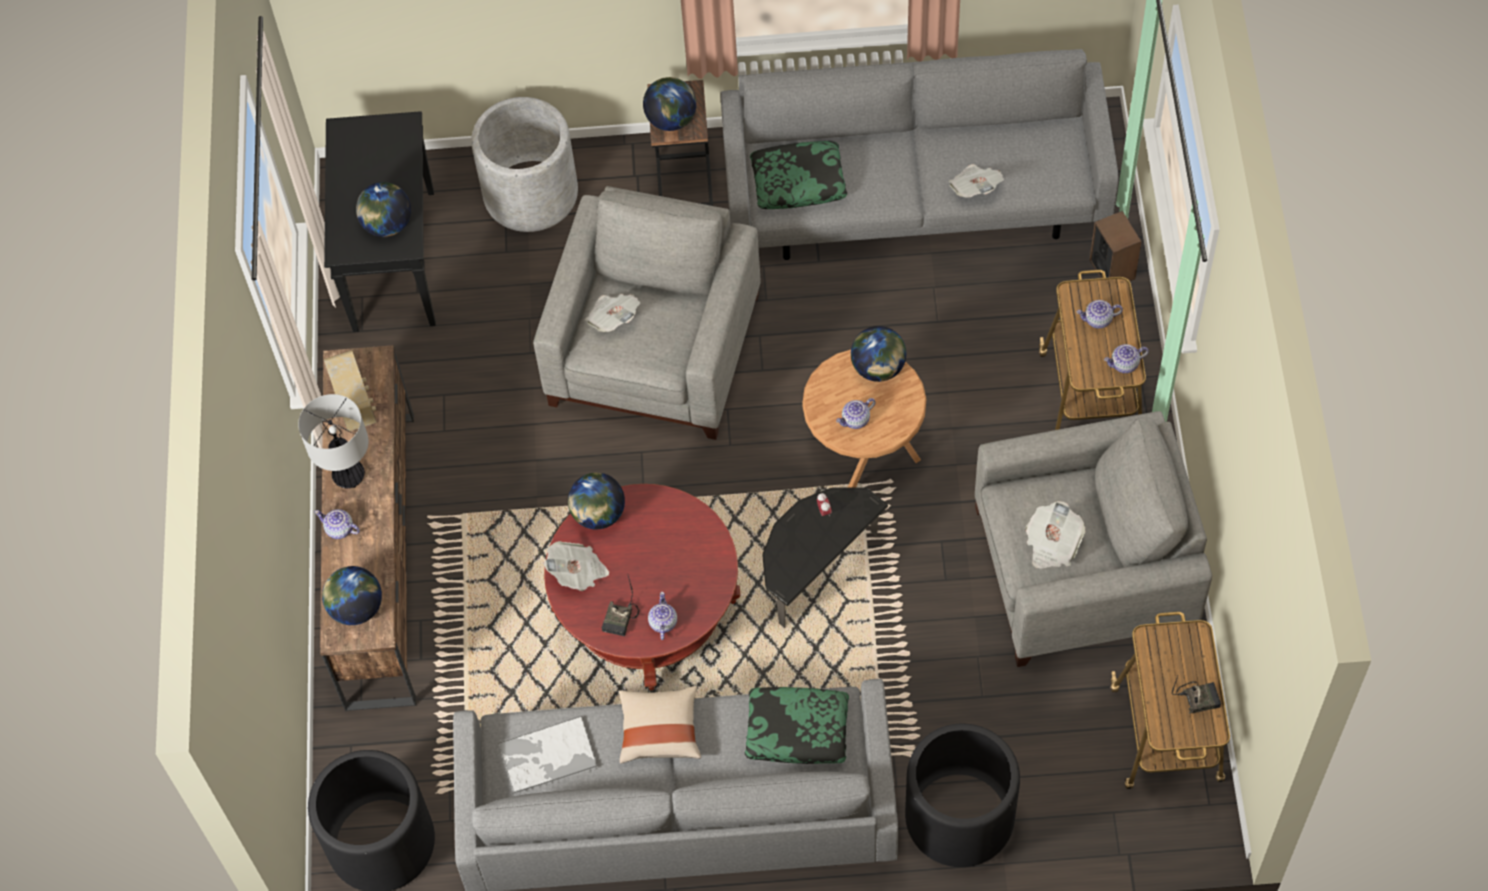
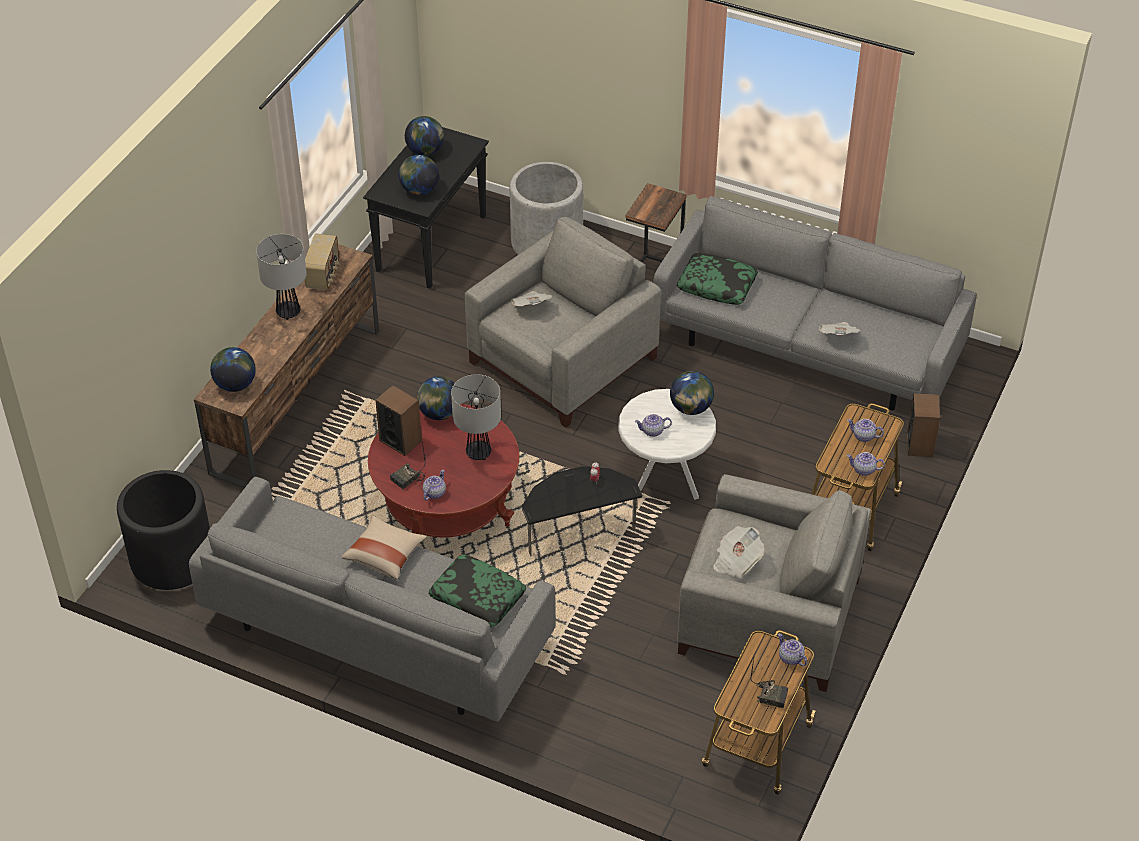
camera: 25 degrees right, 15 degrees down
teapot [314,509,360,539] -> teapot moved to [778,633,807,666]
tray [498,716,598,794] -> none
newspaper [543,541,609,591] -> speaker [375,385,422,456]
globe [643,77,696,131] -> globe moved to [405,116,444,156]
brown side table [802,350,926,488] -> white side table [618,389,716,500]
black planter [905,724,1020,867] -> none
none -> table lamp [451,374,501,460]

